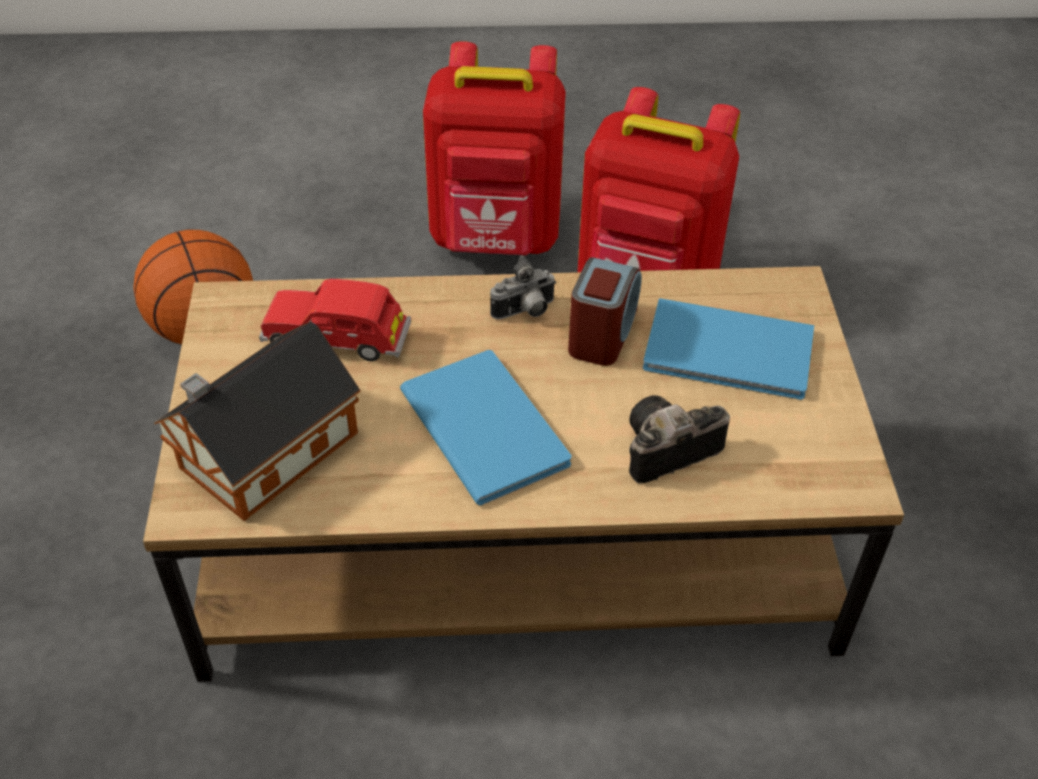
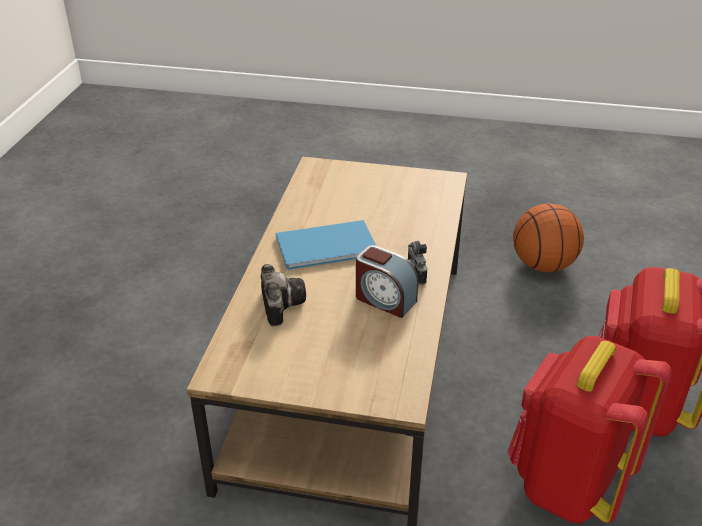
camera: 105 degrees right, 10 degrees down
toy house [154,321,361,521] -> none
red toy car [259,279,411,361] -> none
blue book [642,298,814,400] -> none

